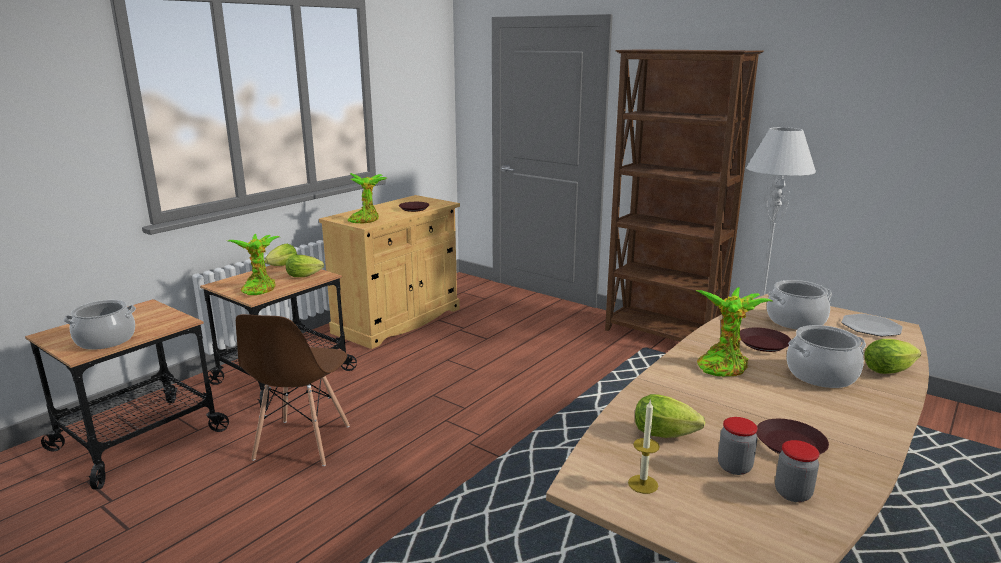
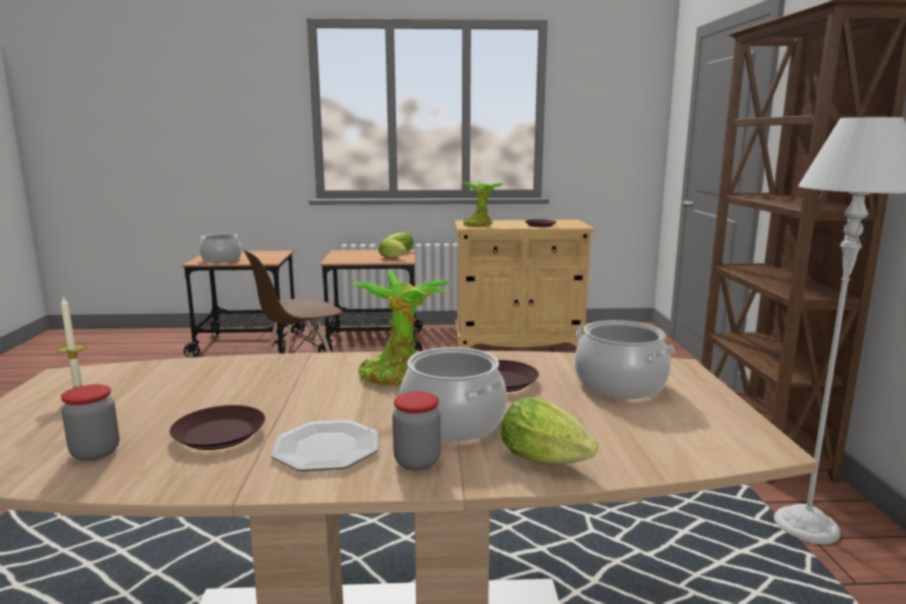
camera: 50 degrees right, 5 degrees down
potted plant [228,234,279,295] -> none
lettuce [635,394,705,438] -> none
jar [718,417,758,475] -> jar moved to [393,391,441,471]
plate [841,314,903,336] -> plate moved to [271,420,378,471]

